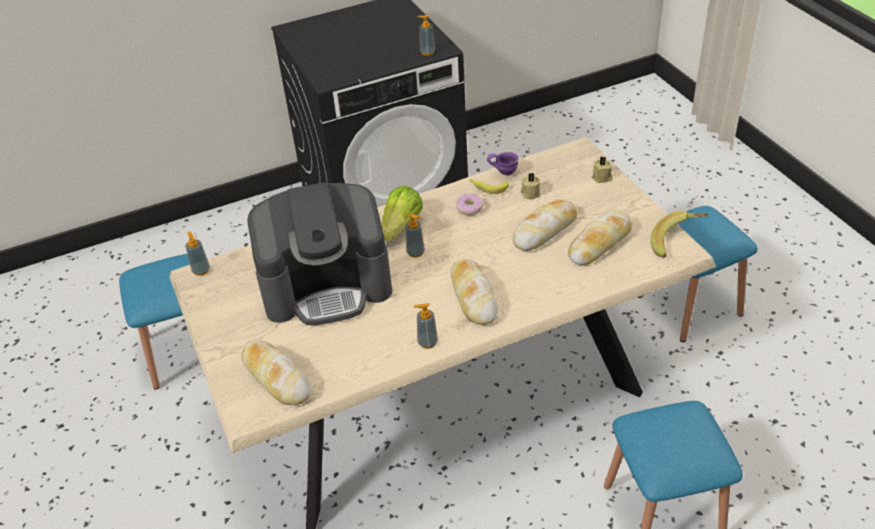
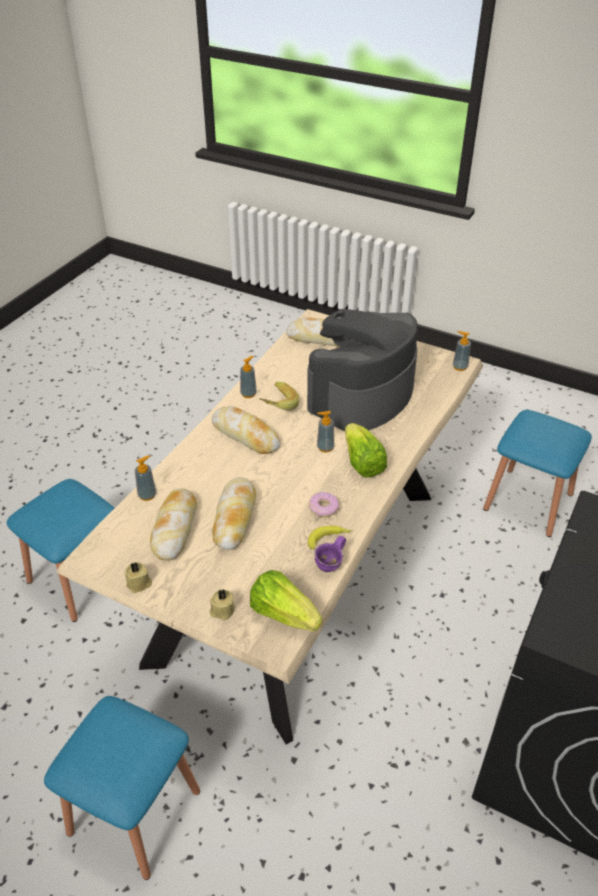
camera: 140 degrees right, 0 degrees up
soap dispenser [417,15,435,56] -> soap dispenser moved to [135,455,157,501]
beige candle [520,172,540,199] -> beige candle moved to [125,562,152,593]
banana [651,211,708,258] -> banana moved to [259,382,299,410]
none -> lettuce [250,570,323,631]

